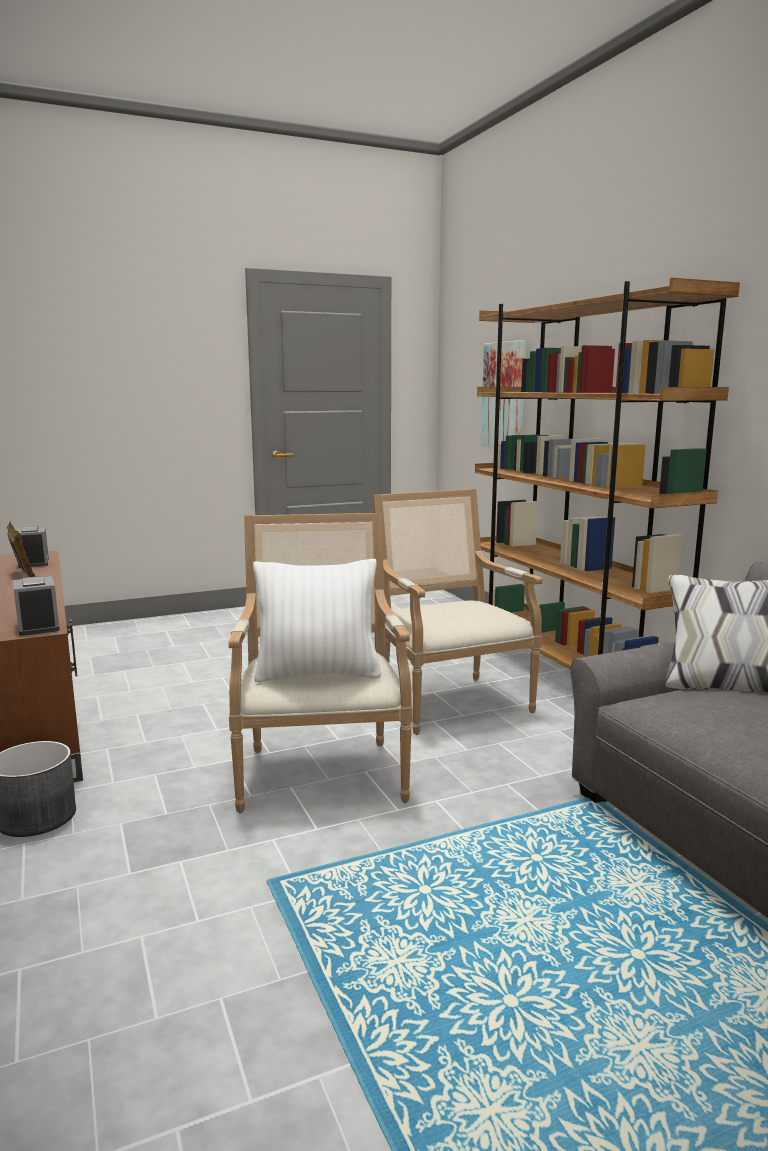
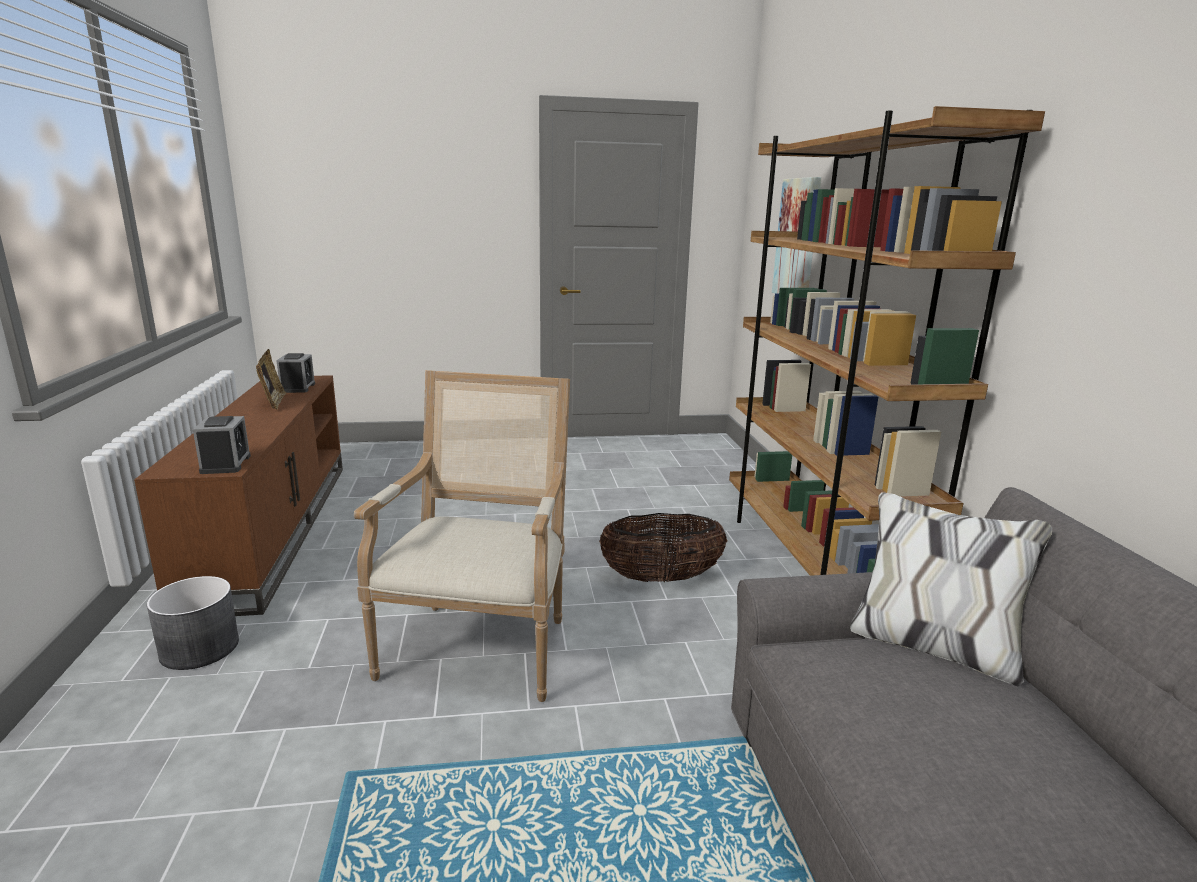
camera: 15 degrees right, 5 degrees up
white pillow [253,559,381,682] -> none
armchair [372,489,543,735] -> basket [599,513,727,582]

